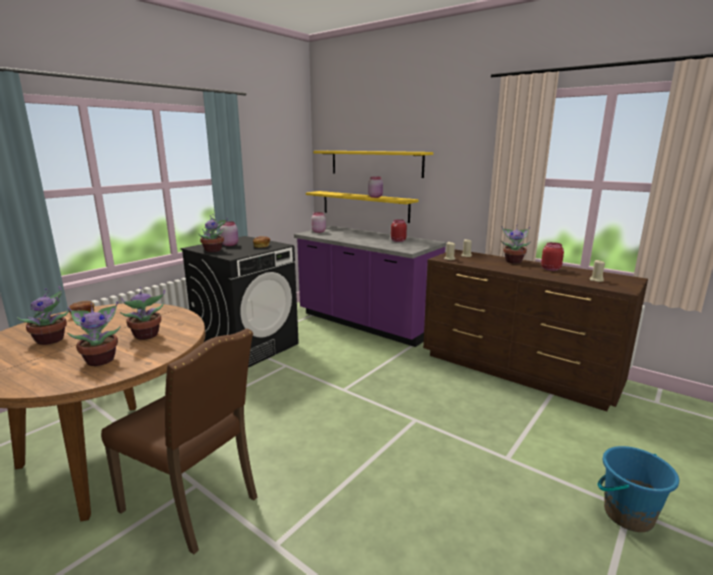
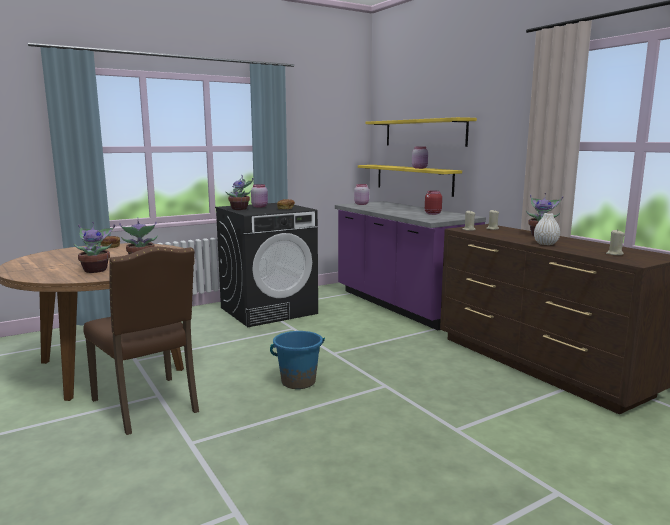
camera: 20 degrees right, 5 degrees down
potted plant [17,286,70,345] -> none
red jar [541,242,564,271] -> none
blue bucket [598,446,679,532] -> blue bucket moved to [270,331,325,389]
none -> white vase [534,213,560,245]

